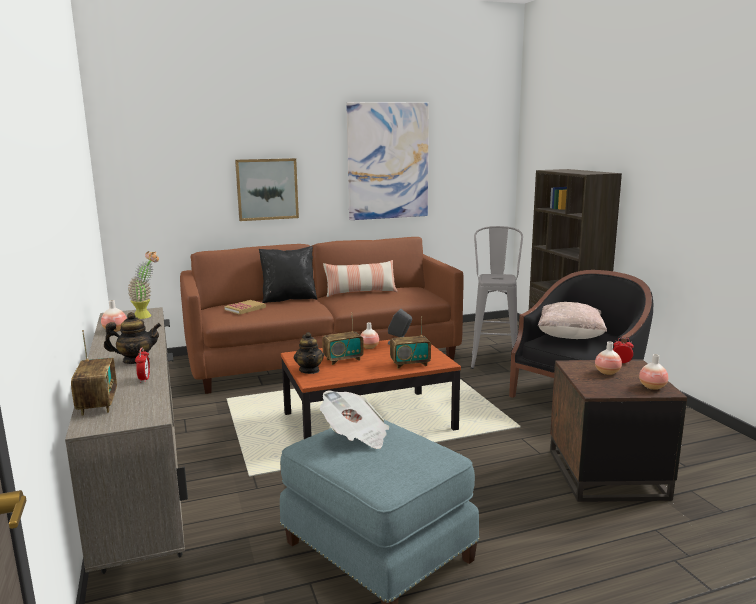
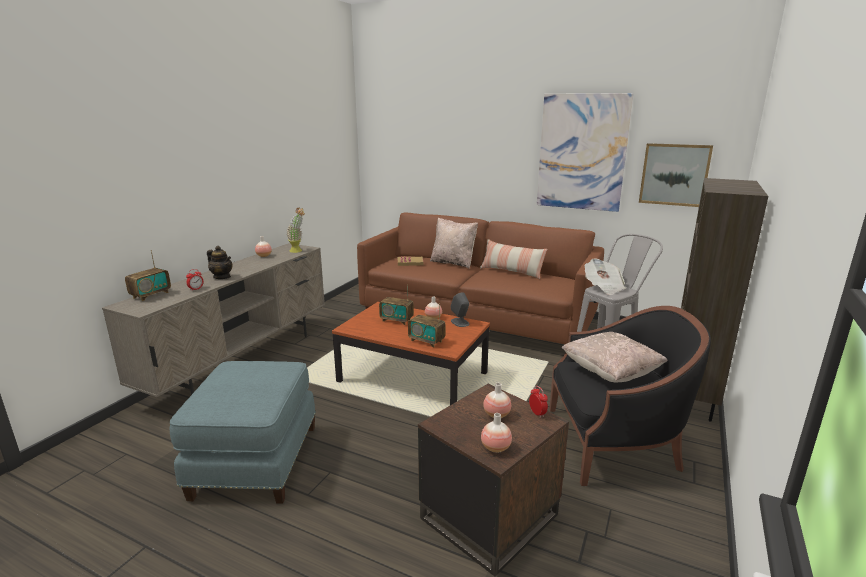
camera: 45 degrees right, 5 degrees up
picture [235,158,299,221] -> picture moved to [639,143,713,207]
black pillow [259,246,318,303] -> beige pillow [430,218,478,268]
teapot [294,332,324,374] -> none
newspaper [320,390,389,449] -> newspaper moved to [584,258,626,295]

